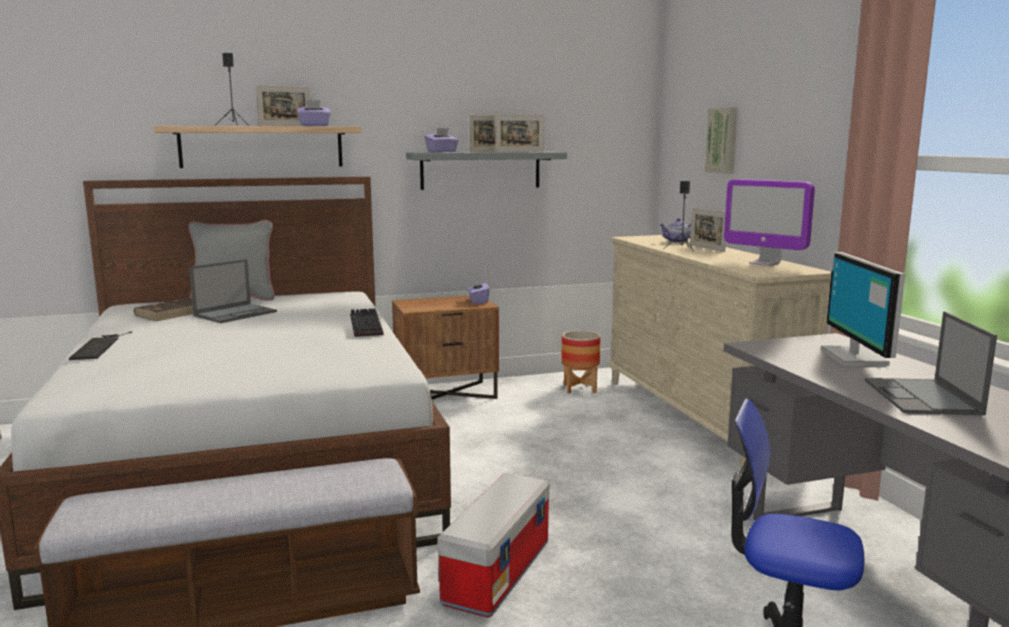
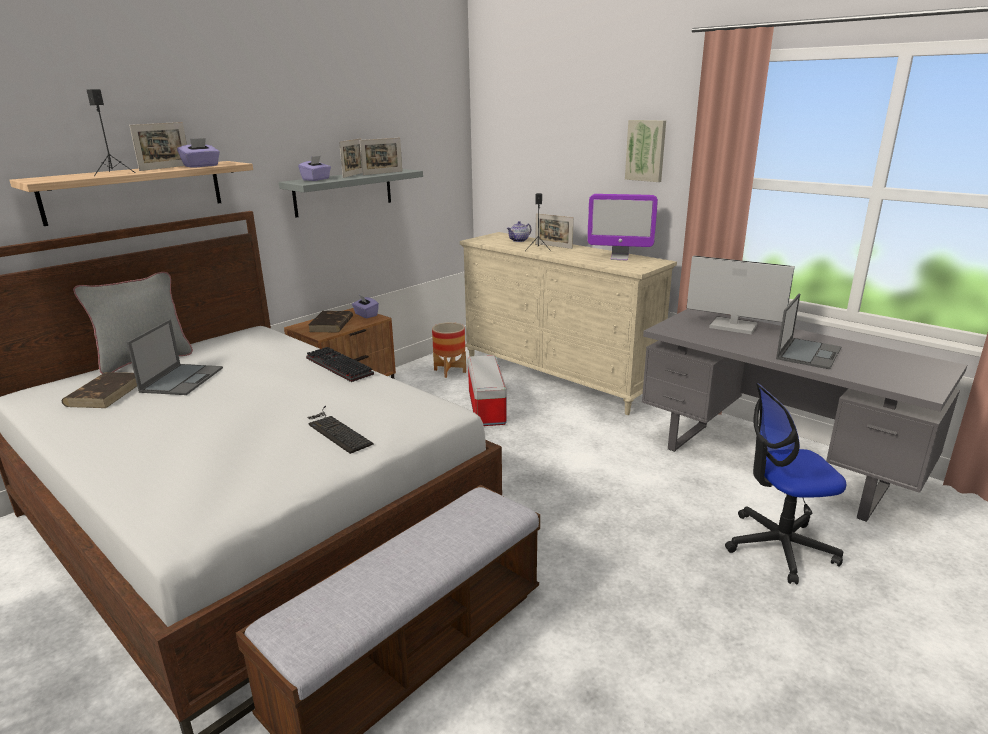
camera: 30 degrees left, 10 degrees up
keyboard [69,332,132,360] -> keyboard moved to [307,406,374,454]
storage box [437,472,549,617] -> storage box moved to [468,355,507,426]
picture [705,107,738,174] -> picture moved to [625,120,666,182]
monitor [821,252,905,366] -> monitor turned 150 degrees clockwise [687,256,795,334]
laptop [865,311,997,415] -> laptop turned 120 degrees counterclockwise [776,294,842,369]
none -> brown book [309,311,353,332]

